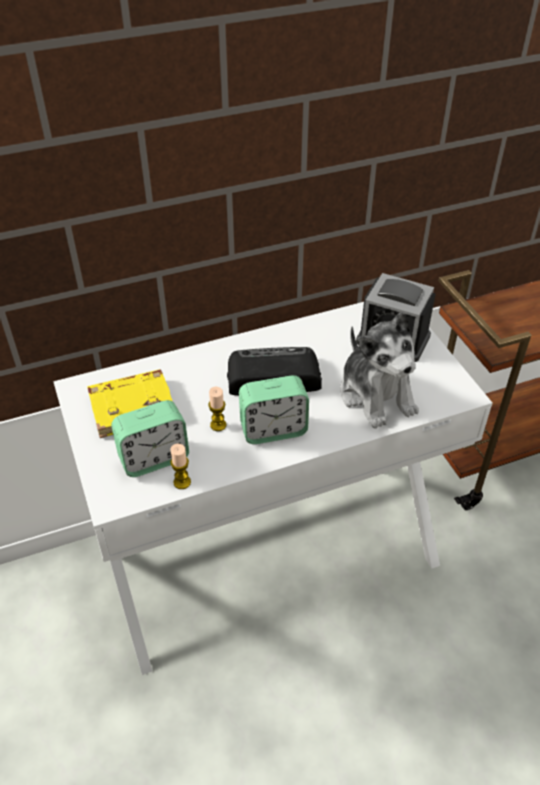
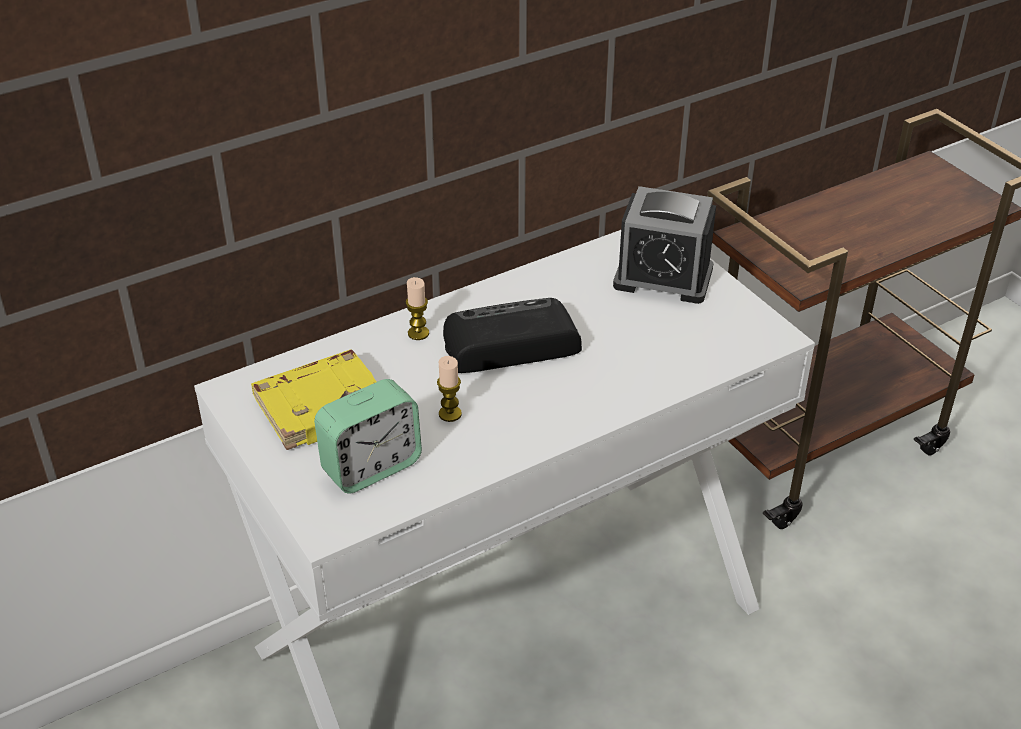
camera: 10 degrees left, 5 degrees down
candle [170,443,191,489] -> candle moved to [406,277,429,340]
alarm clock [239,375,309,444] -> none
plush toy [340,312,419,429] -> none

